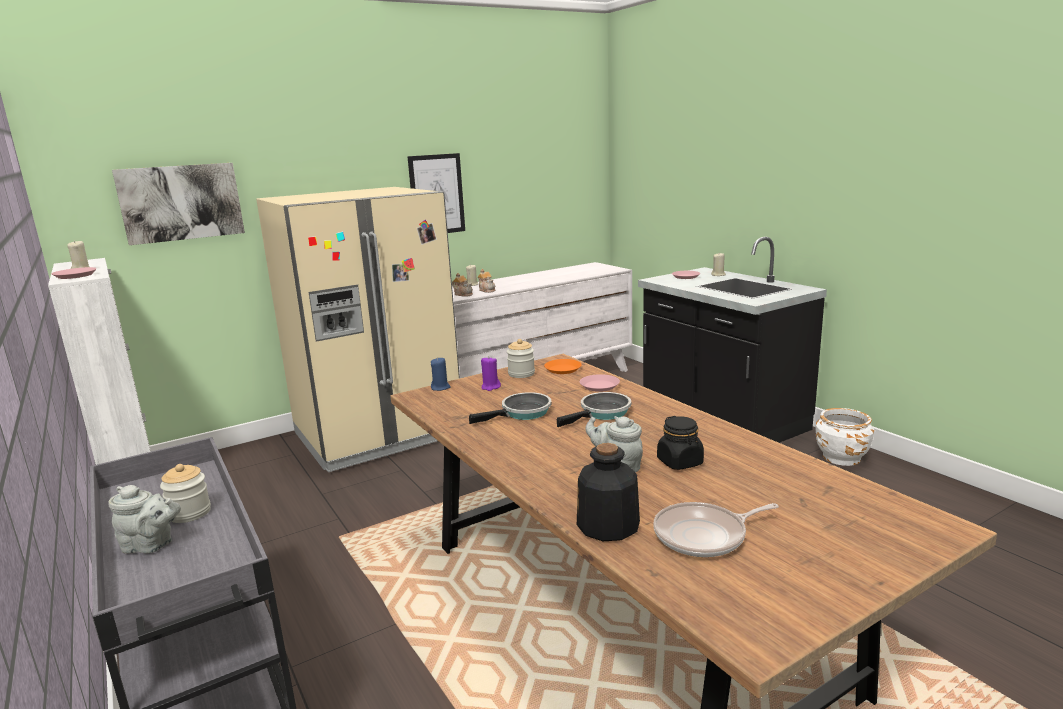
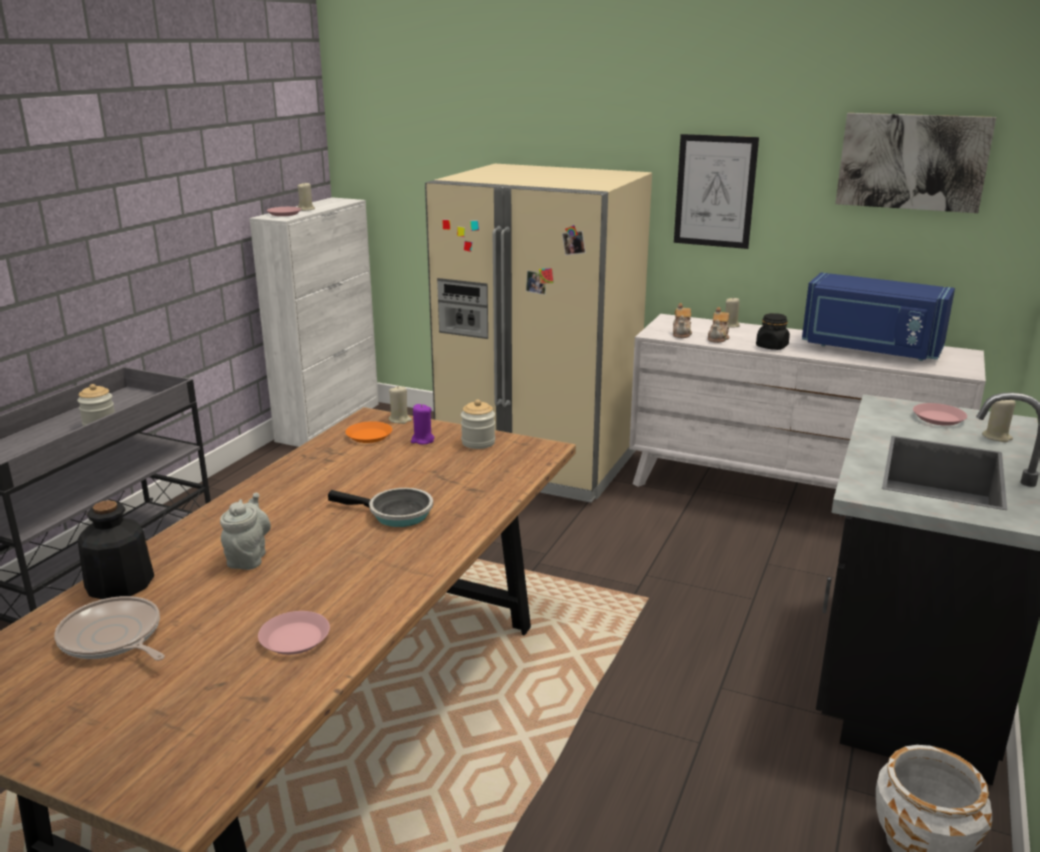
camera: 55 degrees right, 5 degrees up
grey teapot [108,485,181,554] -> none
picture [112,163,245,245] -> picture moved to [835,113,996,213]
blue candle [431,357,451,391] -> beige candle [389,386,412,424]
frying pan [469,392,552,424] -> none
orange plate [544,359,582,374] -> orange plate moved to [345,421,392,443]
pink plate [579,374,620,392] -> pink plate moved to [258,611,330,655]
black jar [657,416,704,470] -> black jar moved to [756,313,790,350]
none -> blue microwave [802,273,955,361]

